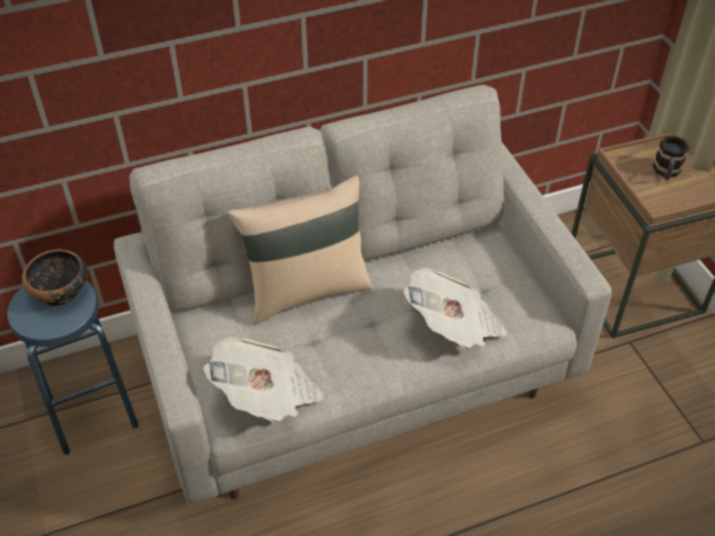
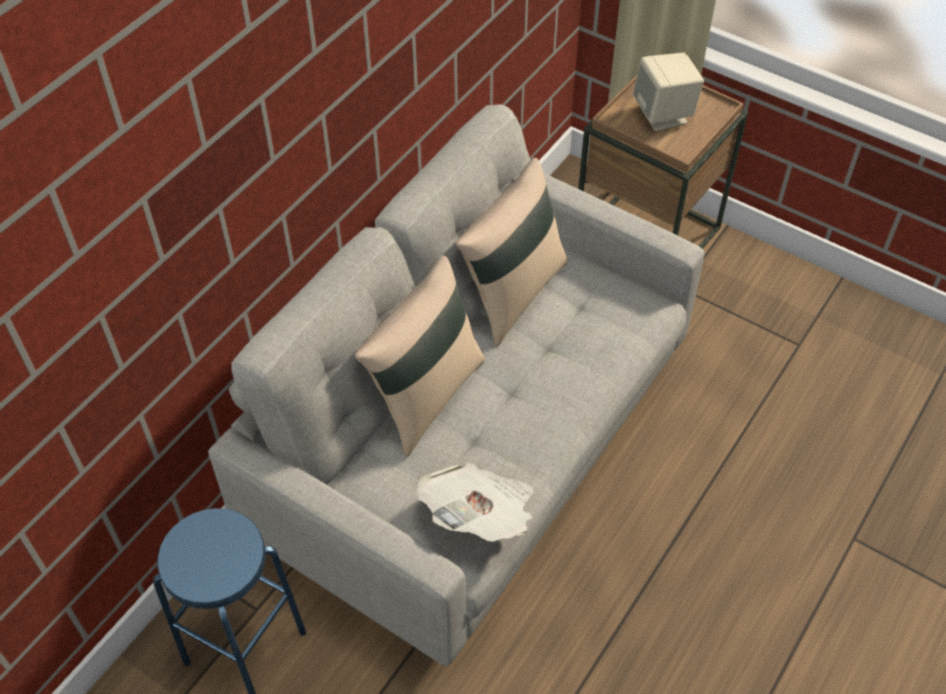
camera: 35 degrees left, 5 degrees up
bowl [22,249,87,306] -> none
newspaper [403,268,507,348] -> none
mug [653,136,690,180] -> beige speaker [633,53,704,131]
none -> beige pillow [456,158,567,346]

